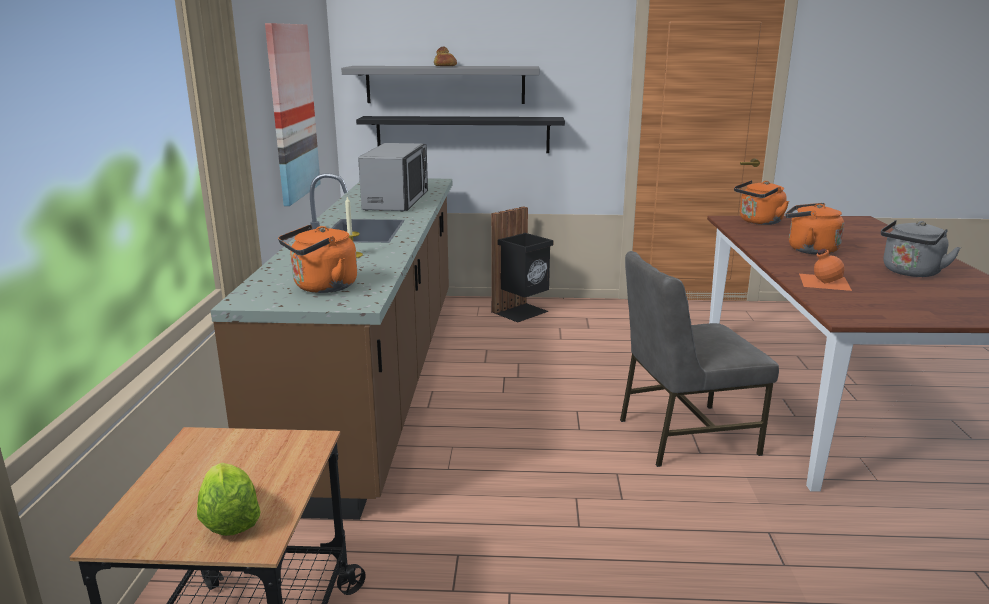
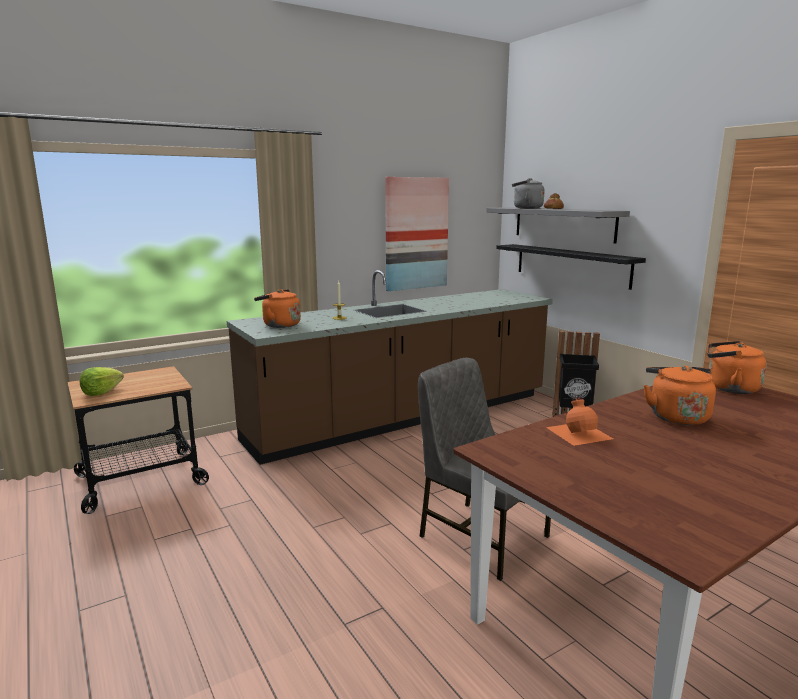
camera: 55 degrees right, 5 degrees down
microwave [358,143,428,212] -> none
grey kettle [881,220,961,277] -> grey kettle moved to [512,178,545,208]

